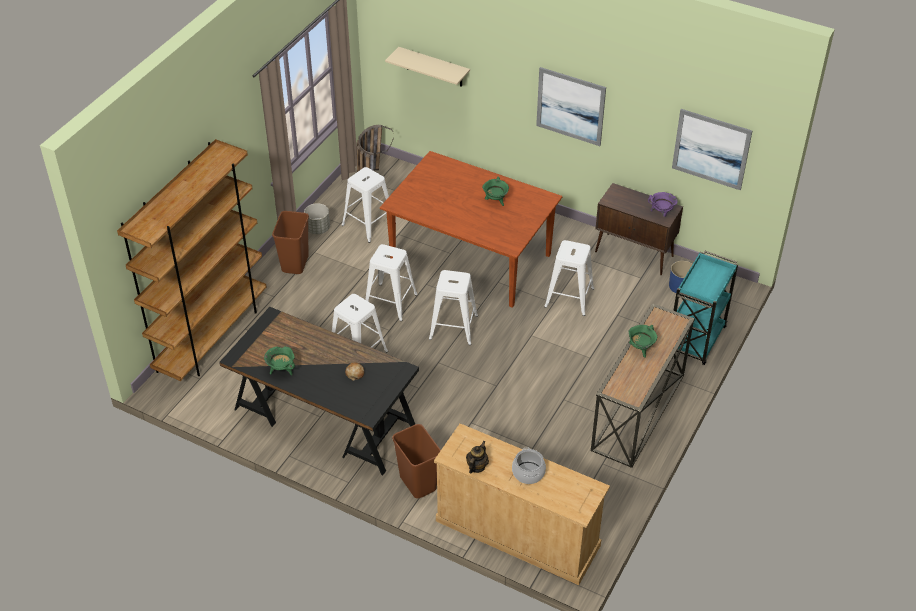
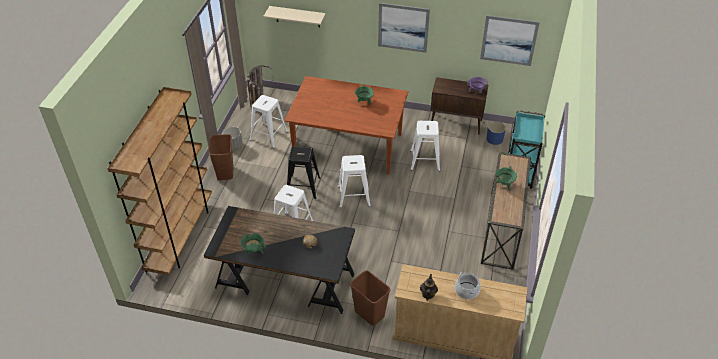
camera: 15 degrees left, 0 degrees up
white stool [365,244,418,321] -> black stool [287,146,320,199]

